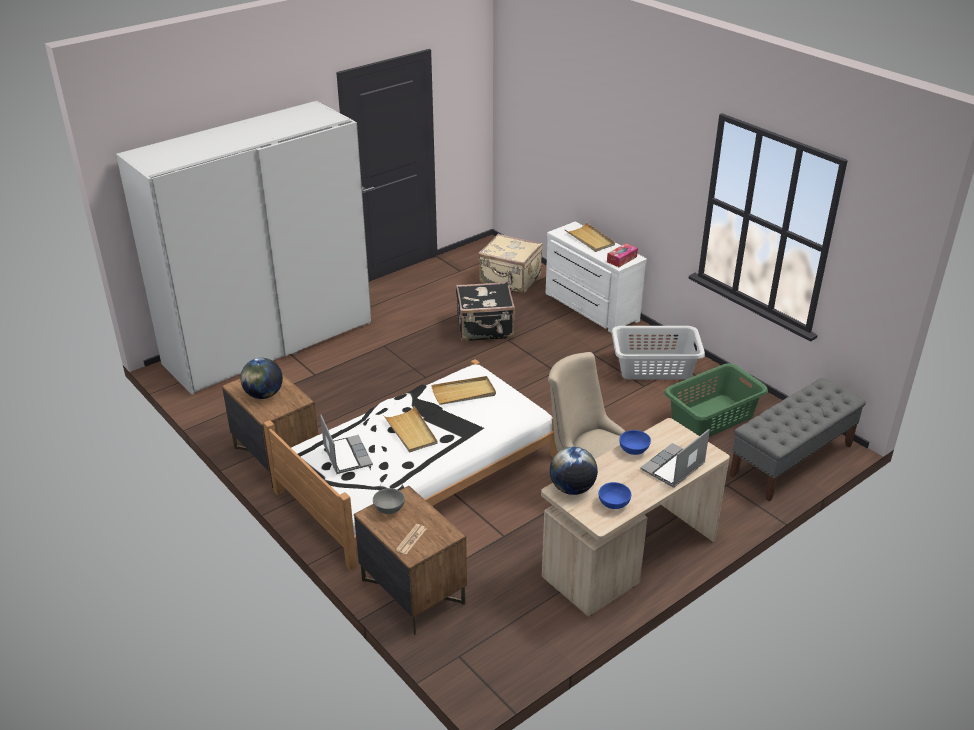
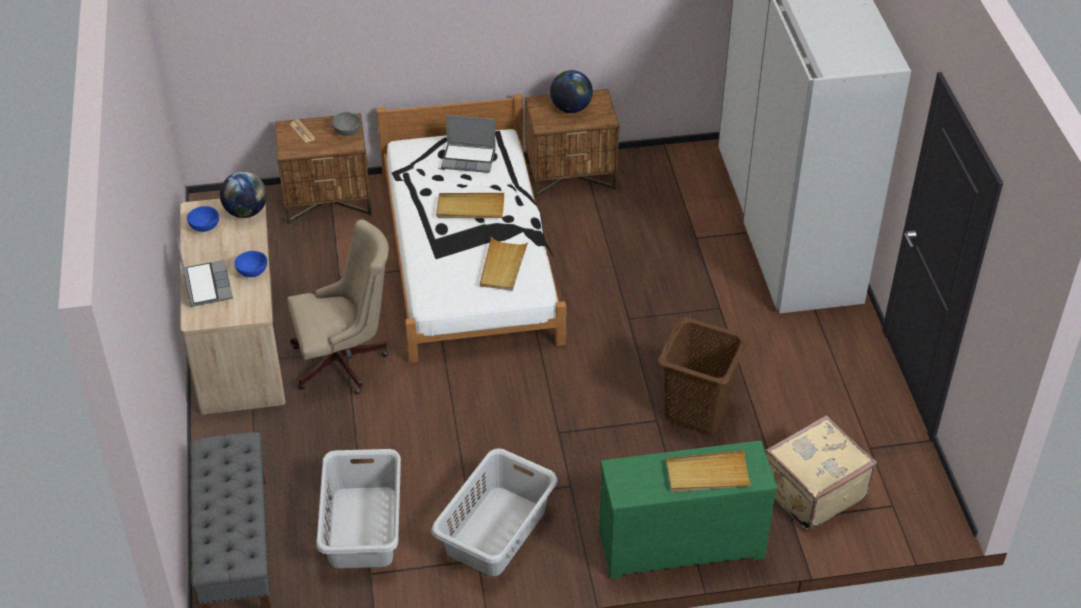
camera: 120 degrees right, 10 degrees up
black suitcase [456,282,515,341] -> brown laundry basket [658,317,749,434]
white dresser [546,222,647,333] -> green dresser [599,440,777,579]
tissue box [607,243,638,267] -> none
green laundry basket [664,363,768,437] -> grey laundry basket [316,449,401,568]

